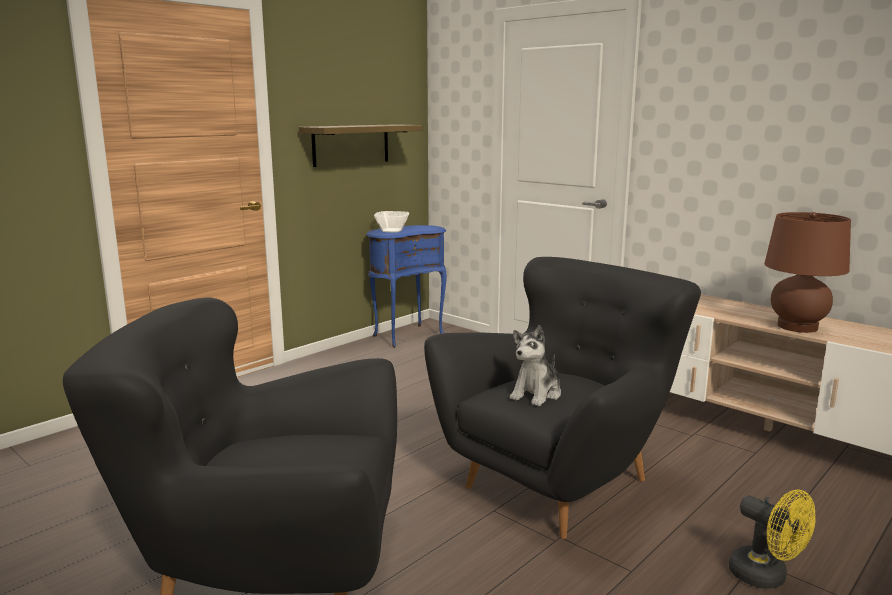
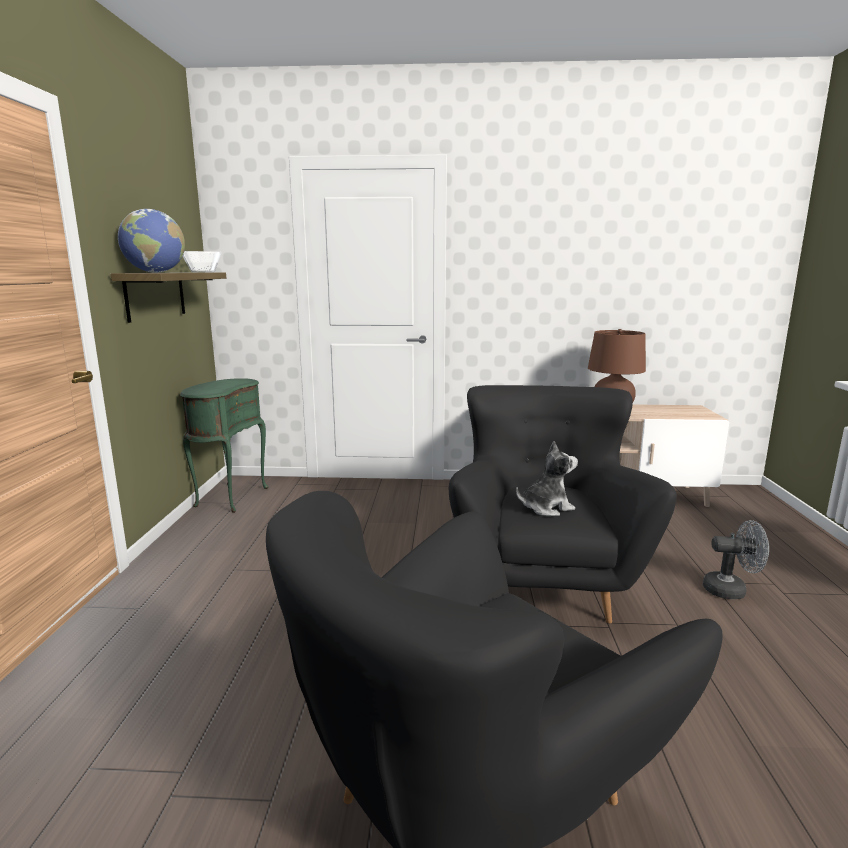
camera: 40 degrees left, 0 degrees up
blue side table [366,225,447,348] -> green side table [180,378,268,513]
bowl [374,211,409,232] -> bowl moved to [183,251,221,272]
plush toy [510,325,561,406] -> plush toy turned 105 degrees counterclockwise [516,441,578,516]
yellow fan [729,489,816,589] -> grey fan [703,520,769,599]
none -> globe [118,209,185,273]

